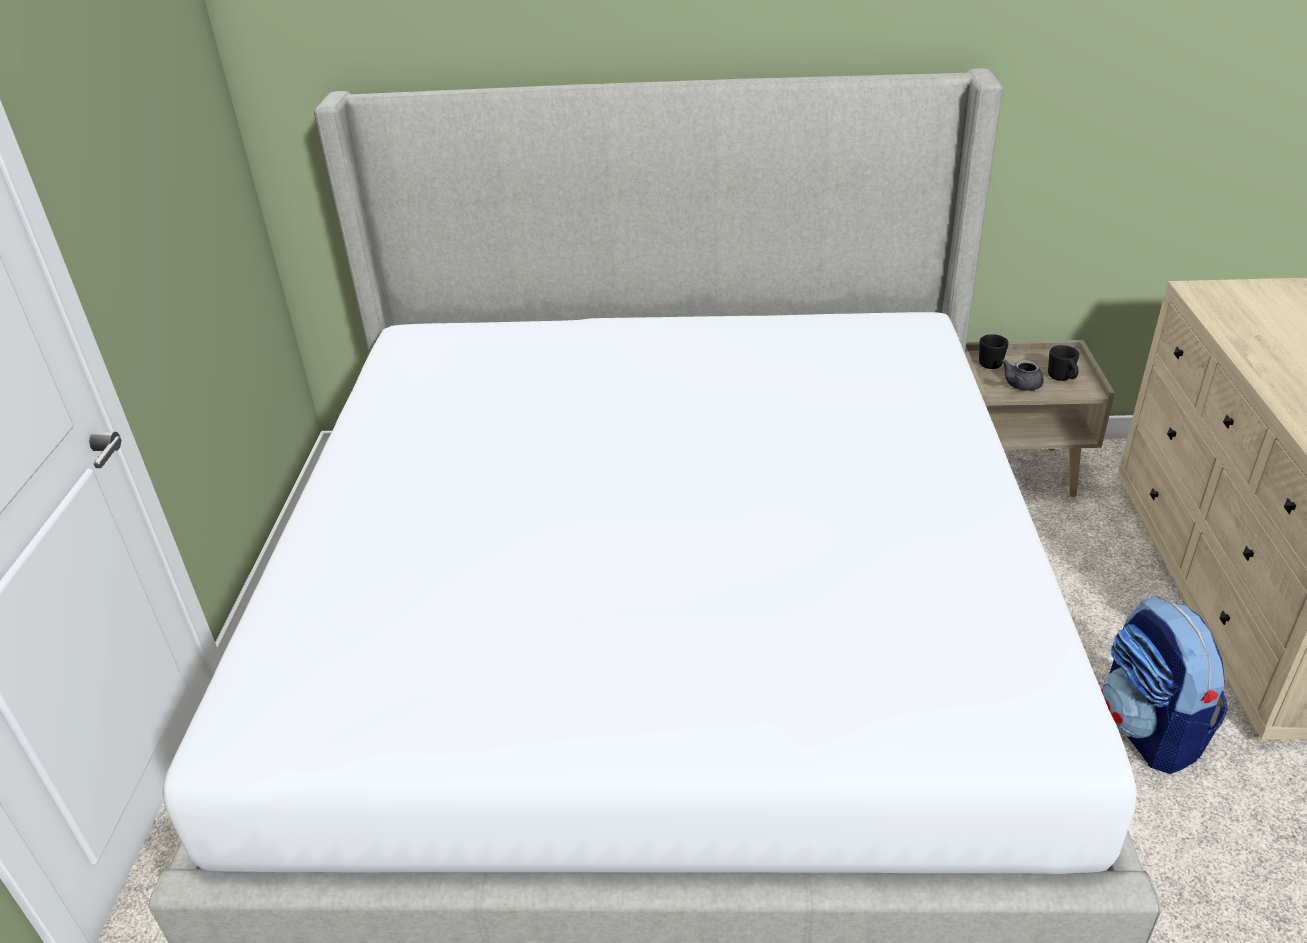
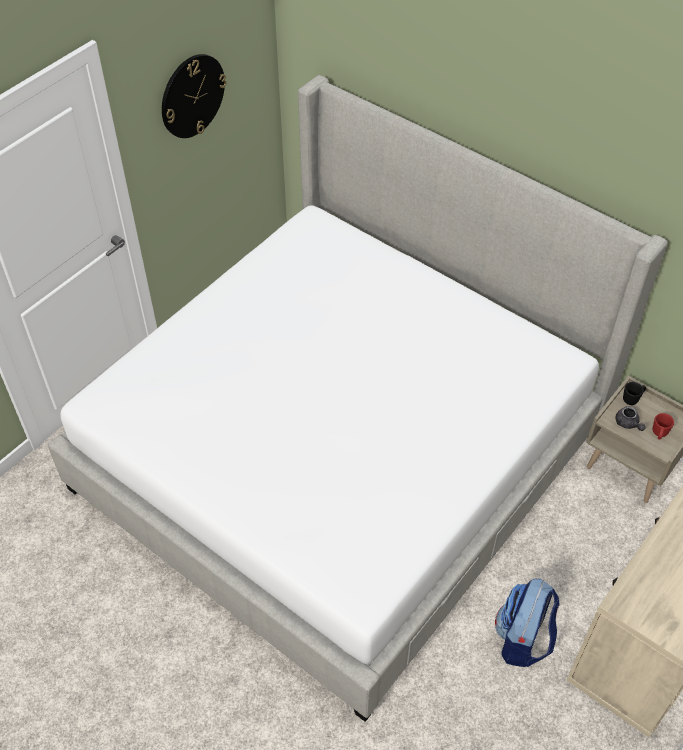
camera: 35 degrees right, 15 degrees up
grey teapot [1001,359,1044,391] -> grey teapot turned 105 degrees counterclockwise [616,406,646,431]
black mug [1048,345,1079,381] -> red mug [653,413,674,439]
none -> wall clock [162,54,227,138]

